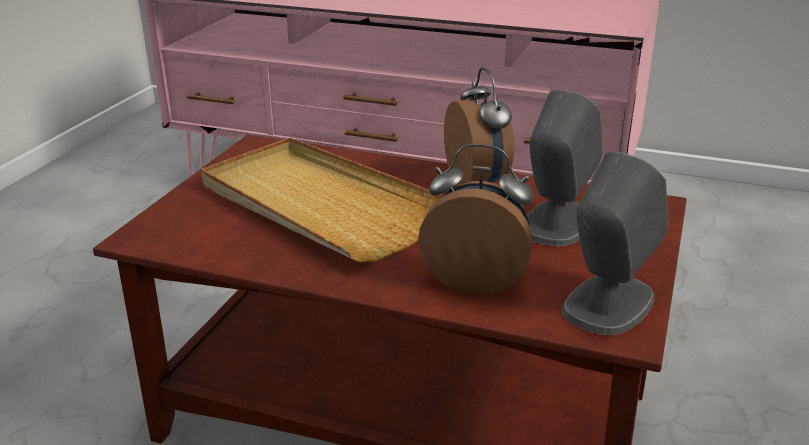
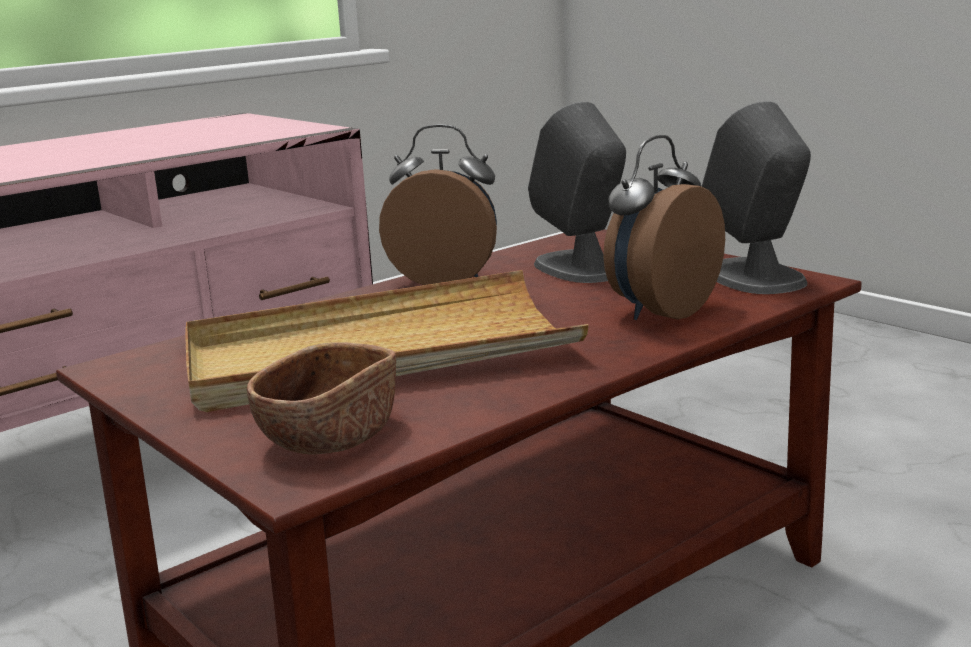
camera: 60 degrees left, 10 degrees down
none -> brown bowl [247,343,396,455]

